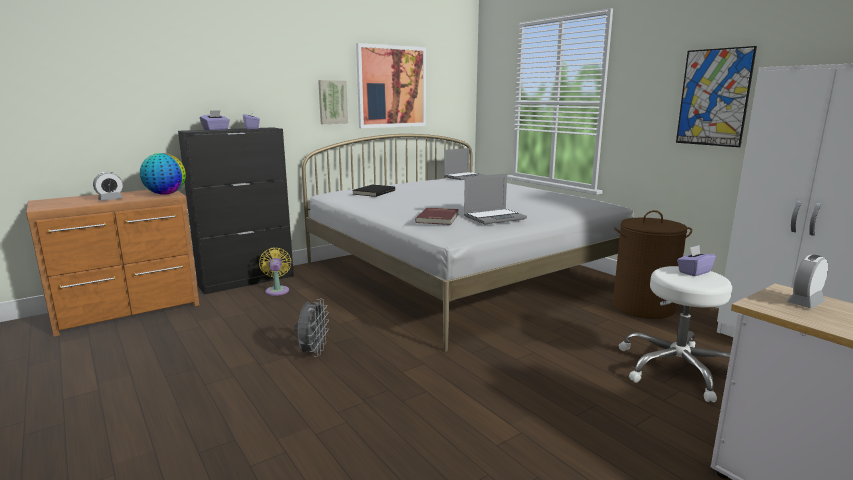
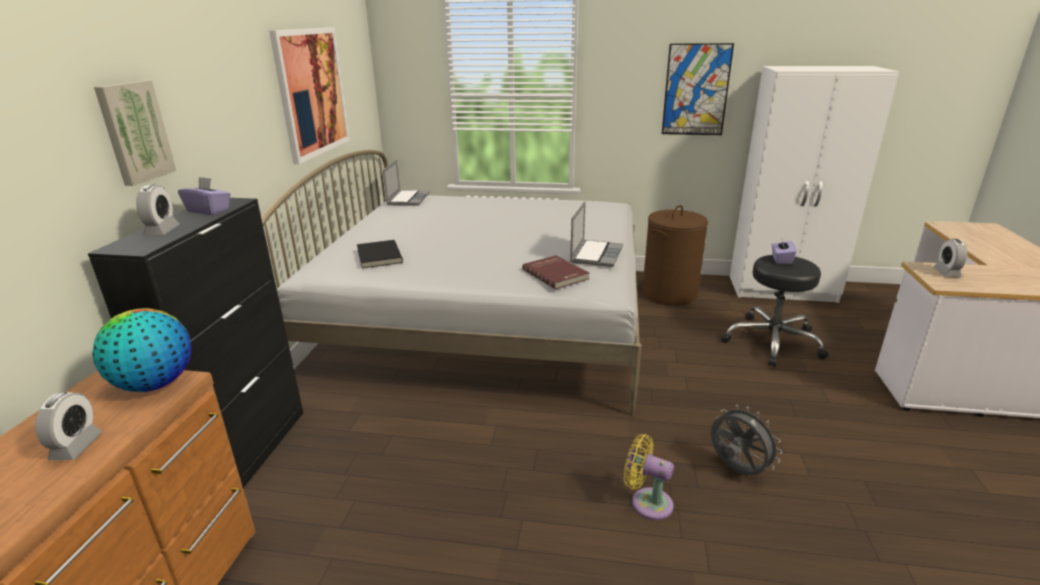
camera: 45 degrees left, 10 degrees up
purple tissue box [200,110,230,130] -> alarm clock [136,184,179,236]
yellow fan [259,248,291,296] -> yellow fan moved to [624,434,674,520]
grey fan [294,299,329,357] -> grey fan moved to [711,405,782,475]
picture [318,80,348,124] -> picture moved to [94,80,176,186]
white stool [619,266,732,402] -> black stool [720,255,828,367]

